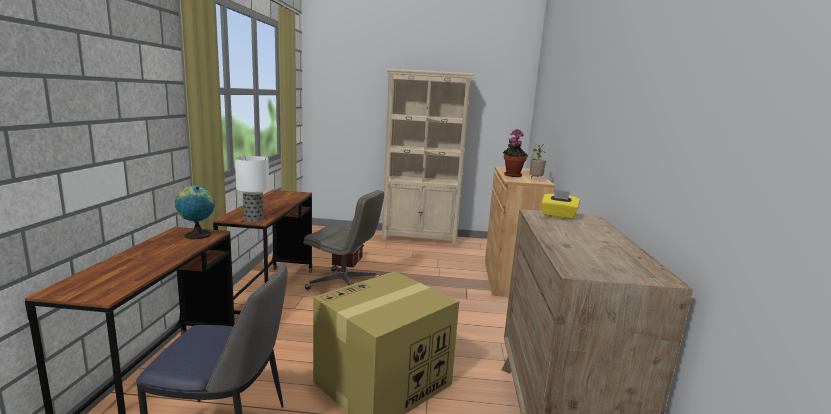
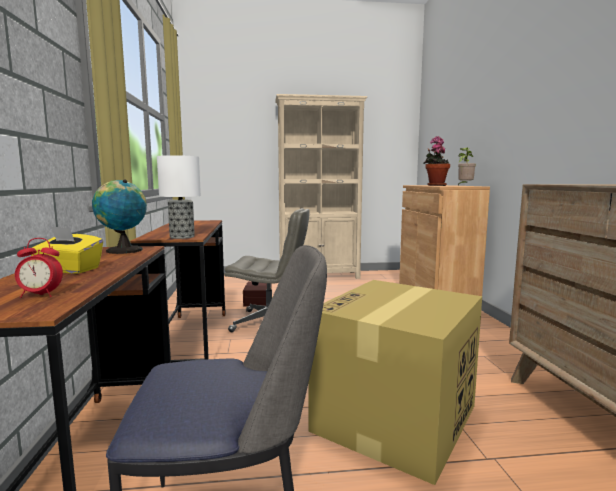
camera: 10 degrees left, 5 degrees down
yellow tissue box [542,189,580,220] -> yellow tissue box moved to [31,226,103,274]
none -> alarm clock [15,238,63,298]

